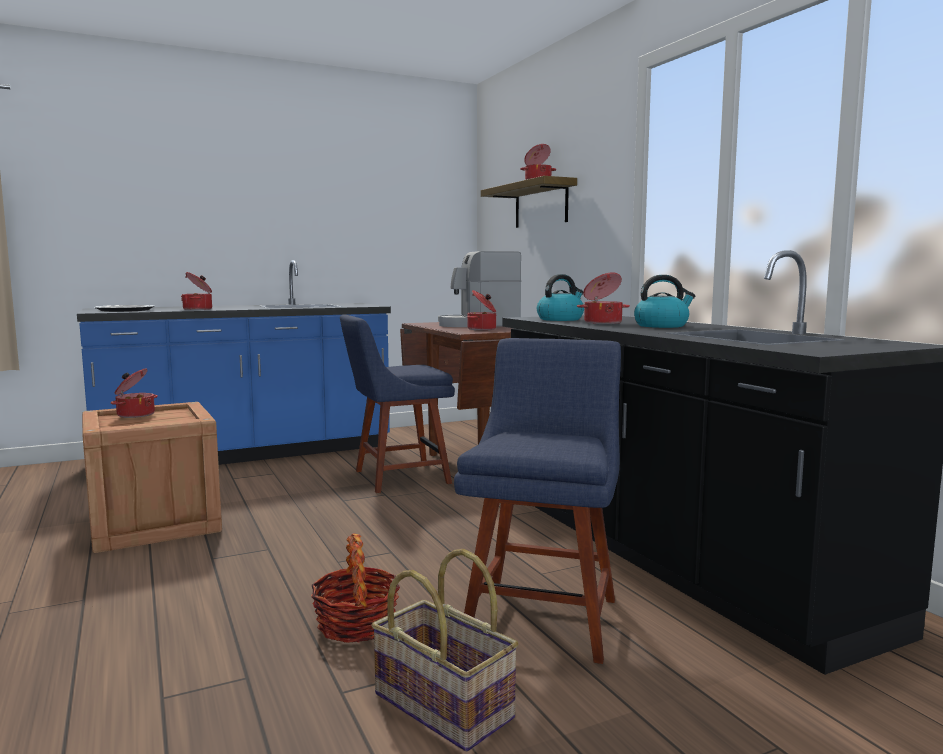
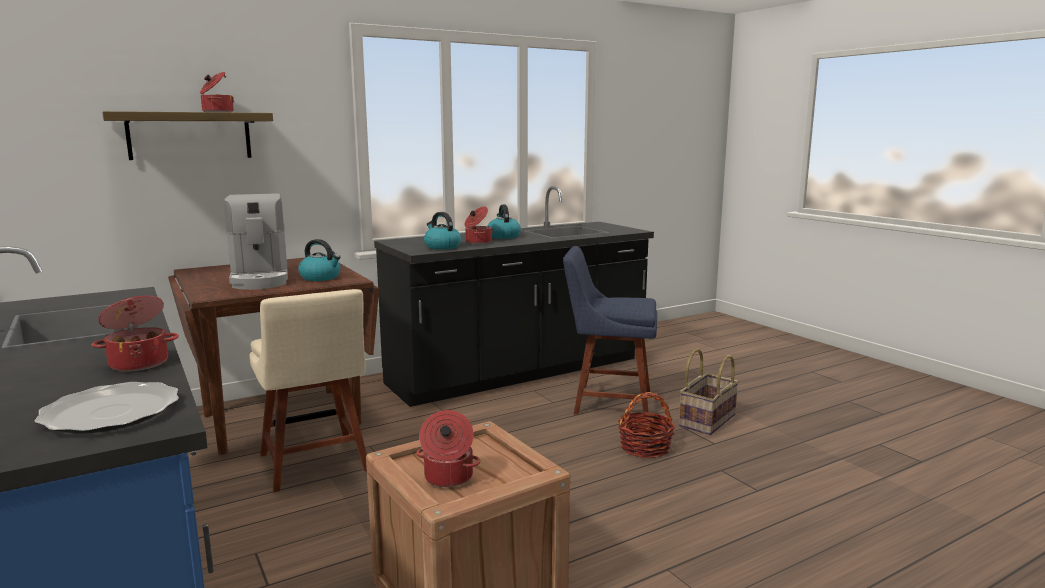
camera: 95 degrees left, 5 degrees up
blue chair [340,314,455,493] -> beige chair [249,289,367,493]
cooking pot [467,290,496,330] -> kettle [298,239,341,281]

